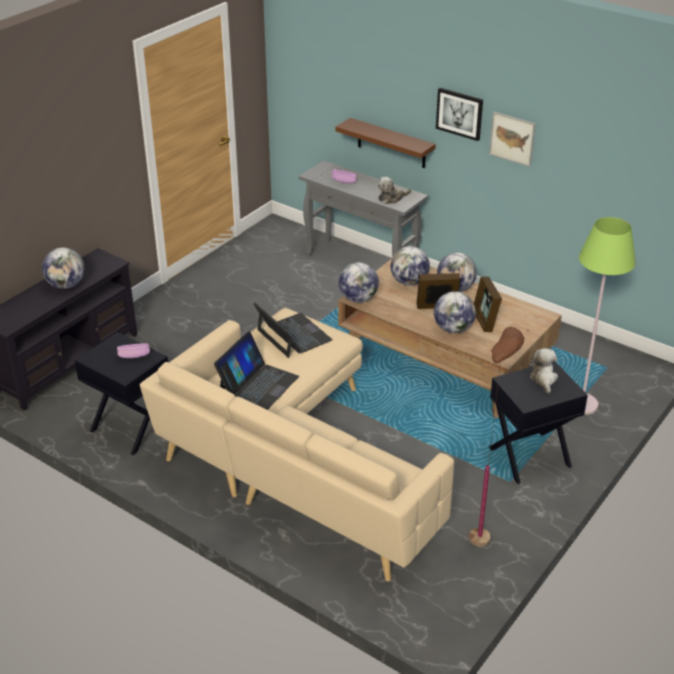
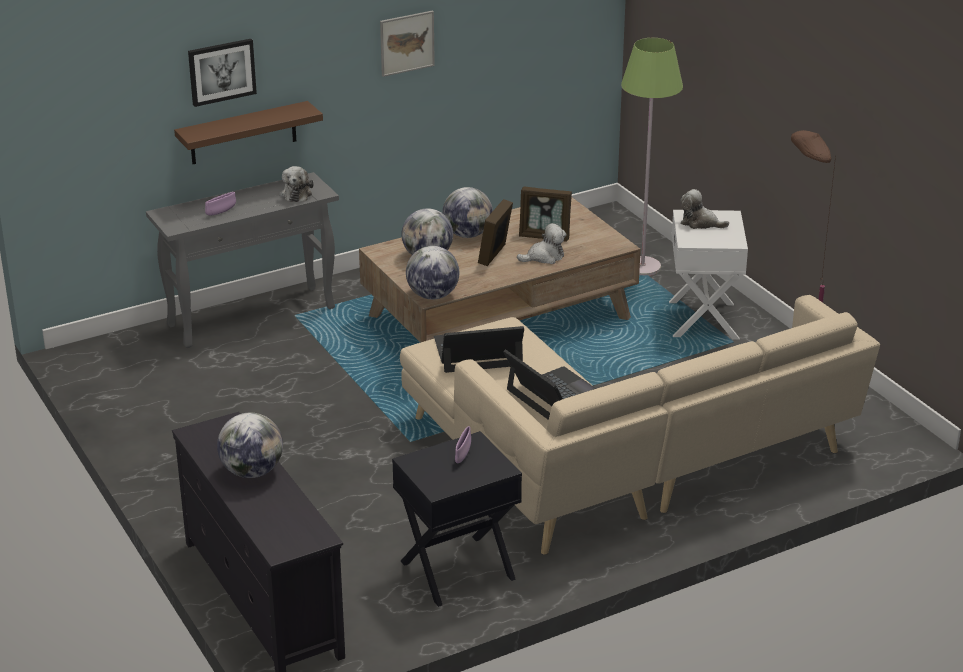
camera: 65 degrees left, 5 degrees down
globe [434,291,476,333] -> plush toy [517,223,567,264]
picture [436,88,483,141] -> picture moved to [188,39,257,107]
black side table [489,362,588,484] -> white side table [669,210,748,340]

